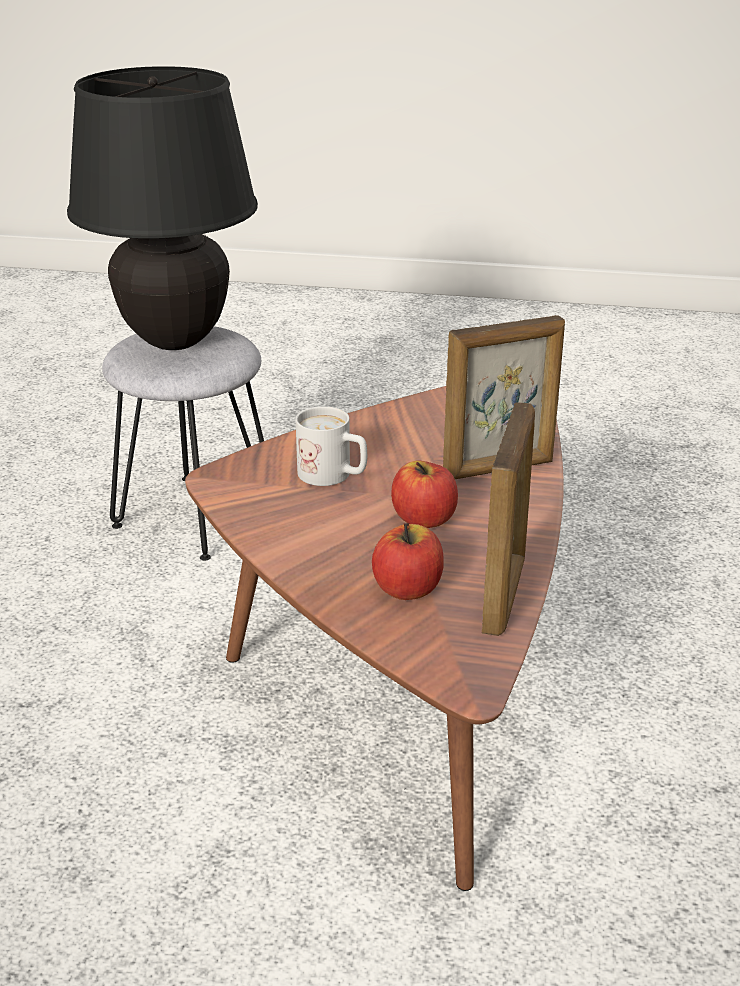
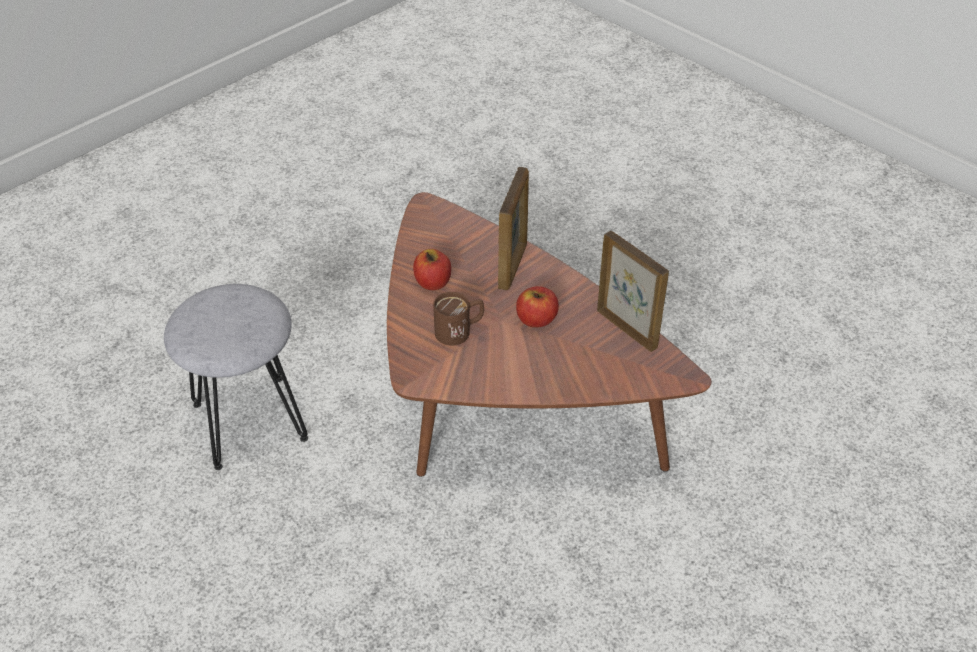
camera: 55 degrees left, 15 degrees up
black table lamp [67,66,258,350] -> none
white mug [296,406,367,486] -> brown mug [433,292,484,346]
apple [372,523,444,600] -> apple moved to [413,249,451,290]

